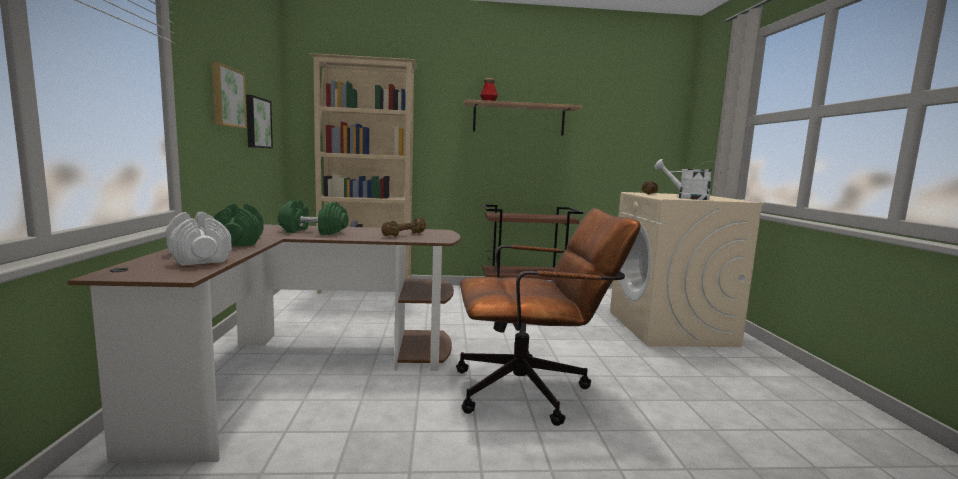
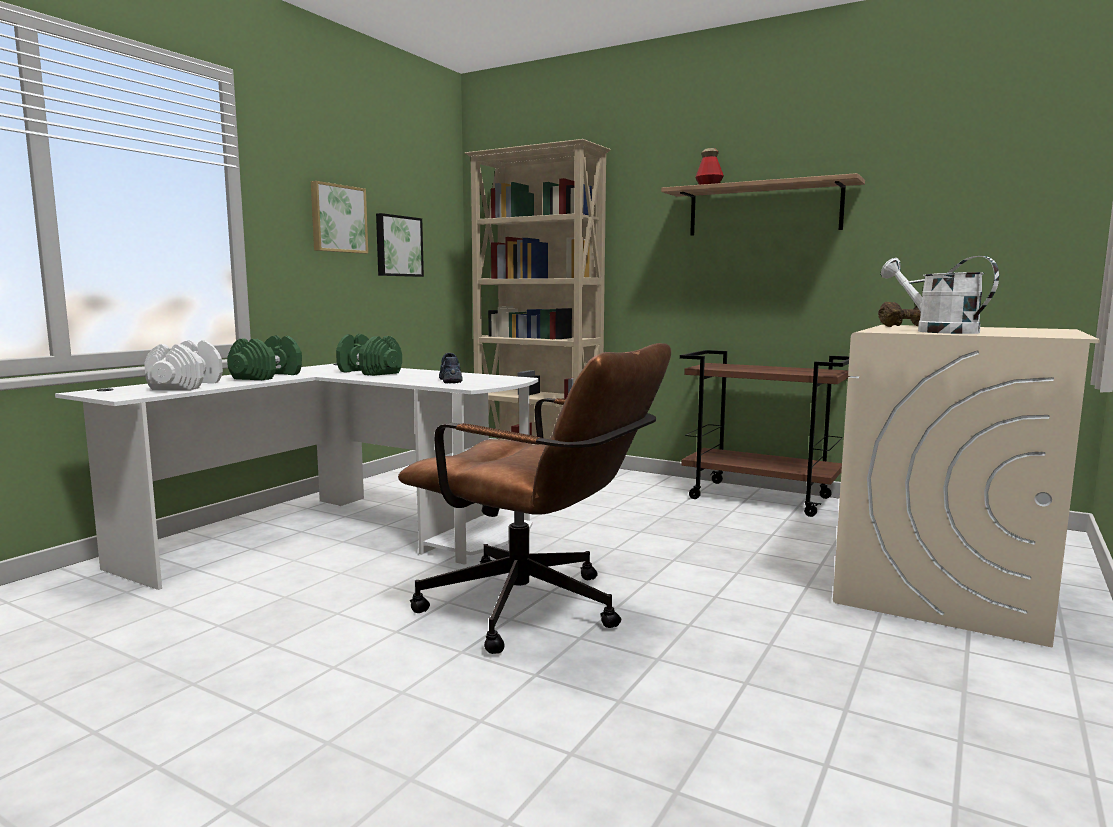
camera: 35 degrees right, 0 degrees up
brown desk [67,224,460,463] -> white desk [55,363,538,590]
brown dumbbell [381,218,426,236] -> shoe [439,353,463,383]

